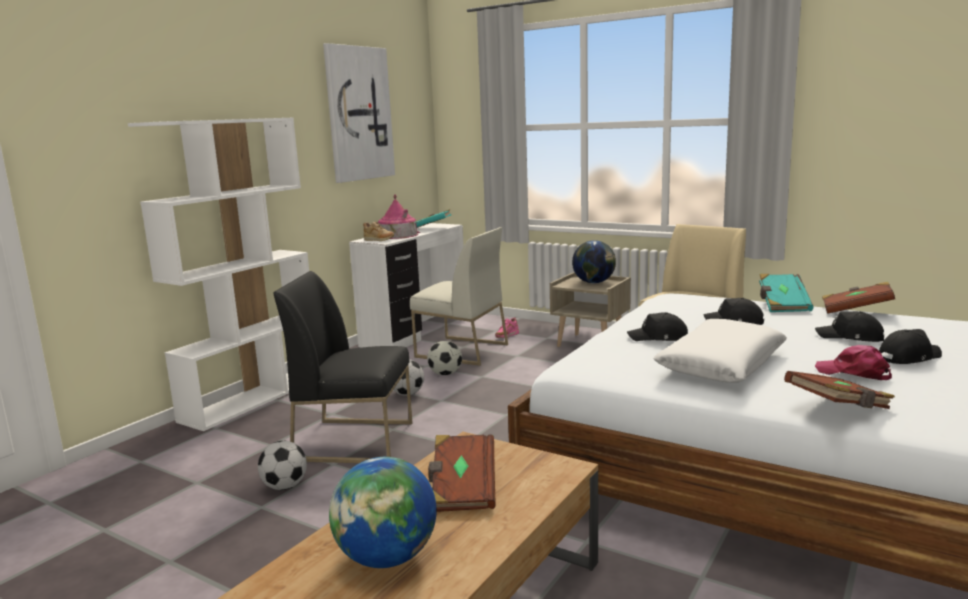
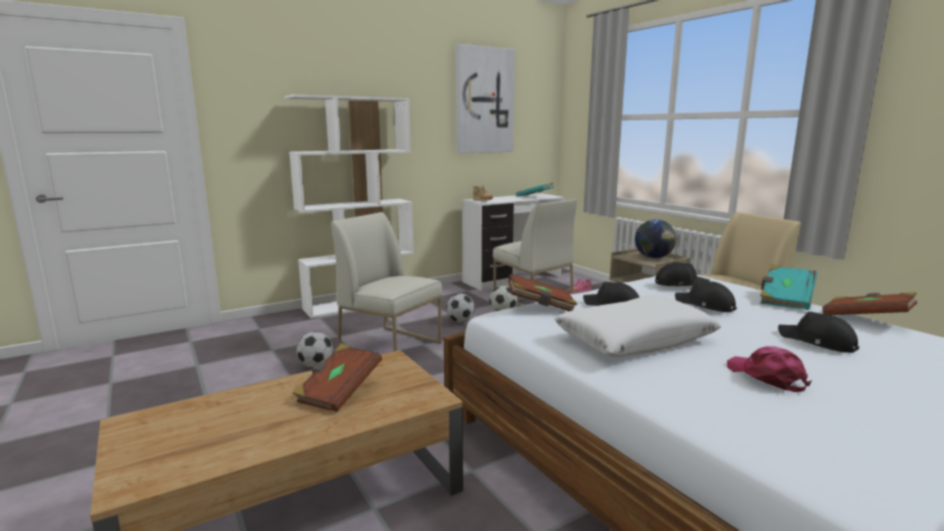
camera: 25 degrees right, 0 degrees up
black chair [273,271,412,463] -> white chair [331,212,442,351]
globe [329,457,437,568] -> none
toy house [378,194,420,239] -> none
brown book [784,371,895,409] -> brown book moved to [508,274,578,311]
black cap [879,329,942,364] -> black cap moved to [655,262,710,286]

